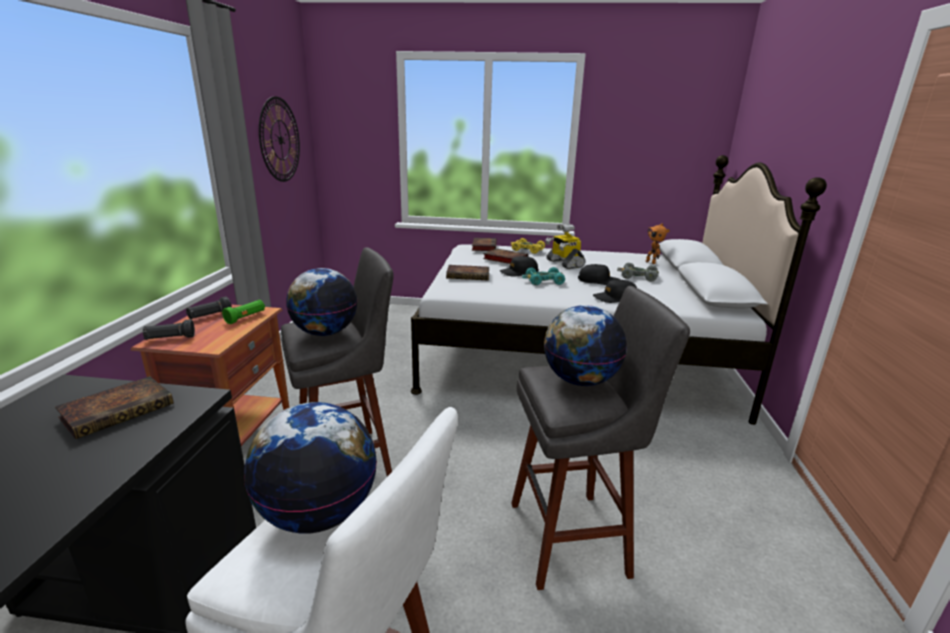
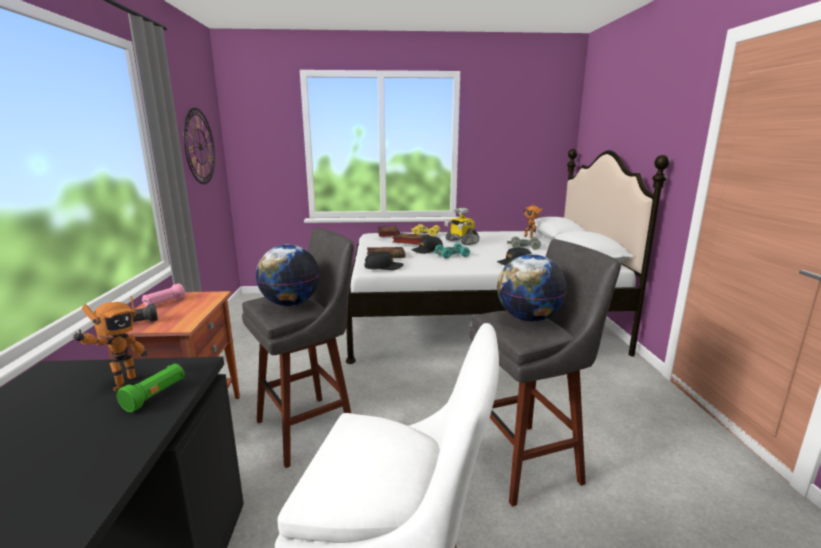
camera: 10 degrees left, 5 degrees down
book [55,376,173,439] -> toy robot [73,296,147,391]
black flashlight [186,297,232,319] -> pink flashlight [142,284,185,306]
green flashlight [222,300,265,324] -> green flashlight moved to [117,364,185,412]
globe [244,402,377,534] -> none
black cap [578,264,620,285] -> black cap moved to [364,251,404,270]

